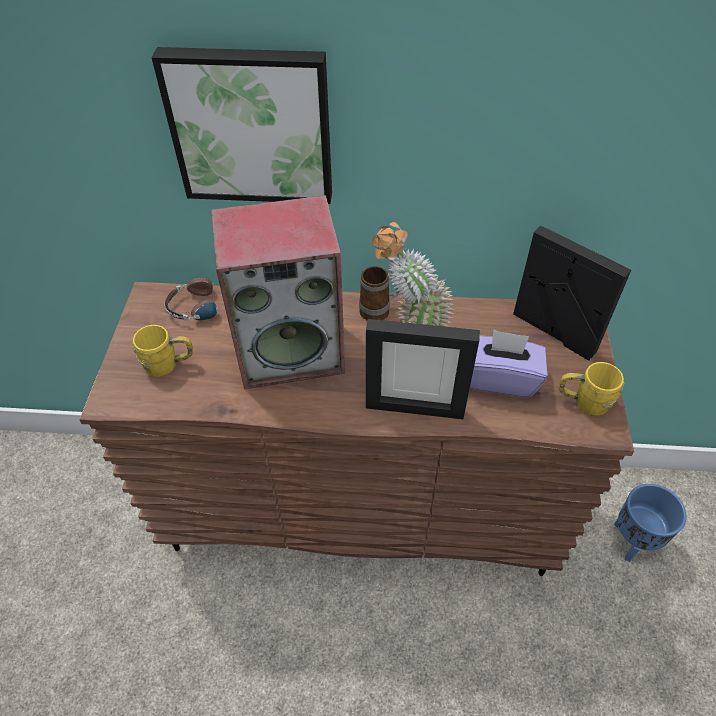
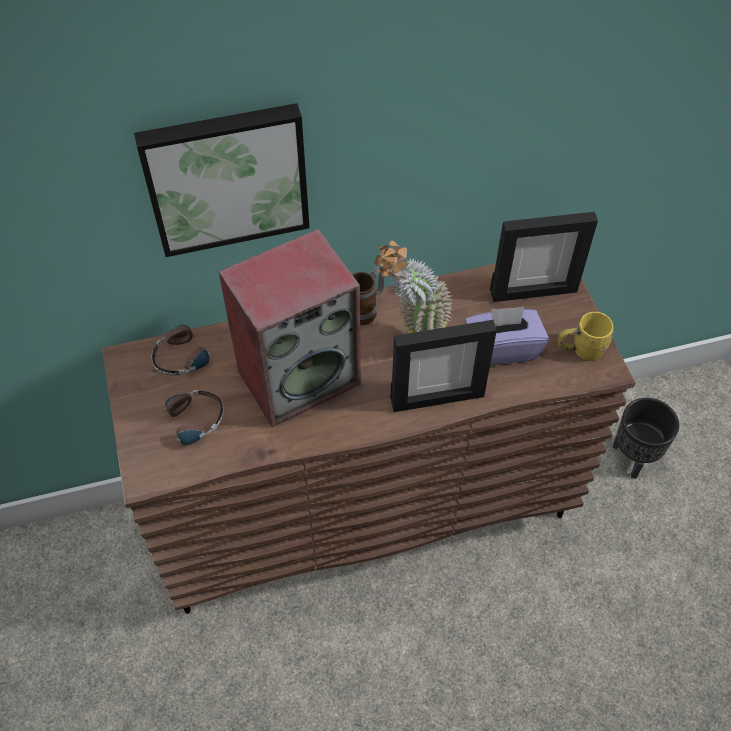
camera: 20 degrees left, 5 degrees up
yellow mug [132,325,193,377] -> headphones [140,390,224,445]
picture frame [513,226,631,361] -> picture frame turned 150 degrees clockwise [490,212,598,302]
blue planter [614,484,686,562] -> black planter [613,398,679,478]

